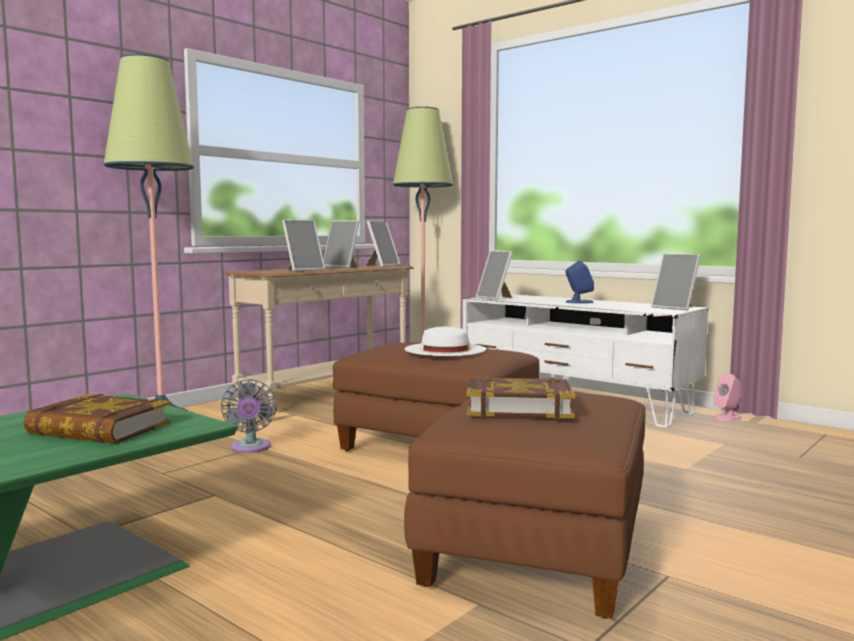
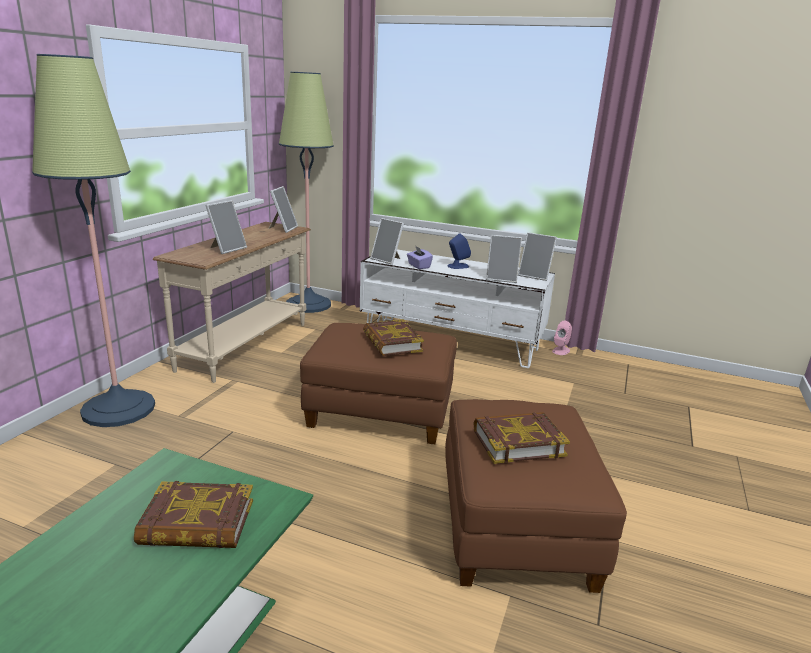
camera: 20 degrees left, 15 degrees up
grey fan [220,379,277,453] -> none
picture frame [323,220,359,268] -> picture frame moved to [486,235,522,283]
white hat [405,326,486,356] -> book [363,319,424,356]
none -> purple tissue box [407,246,433,269]

